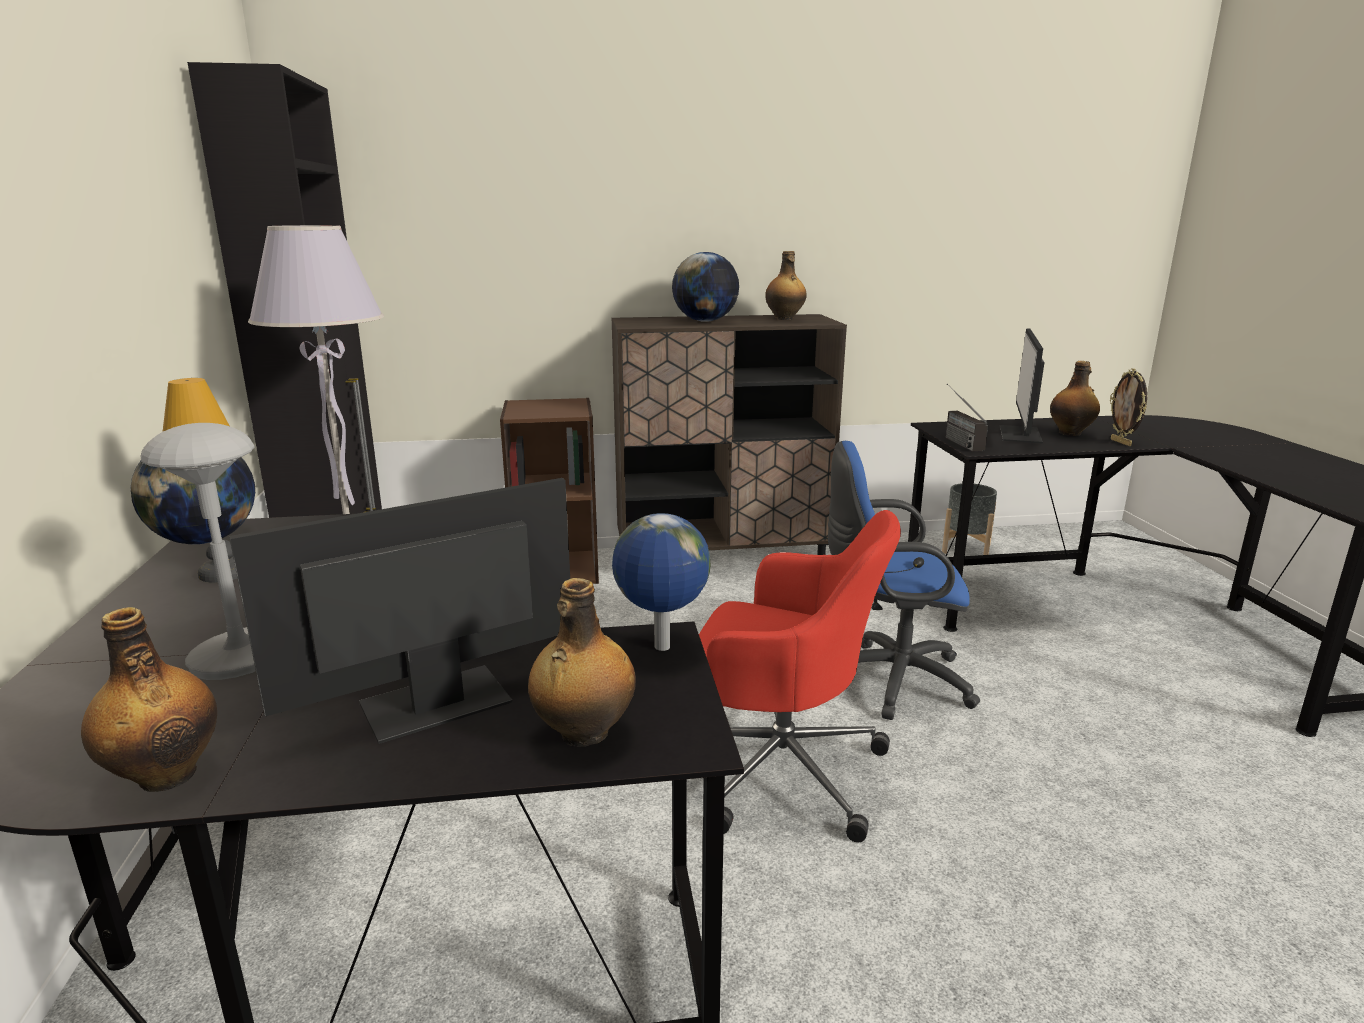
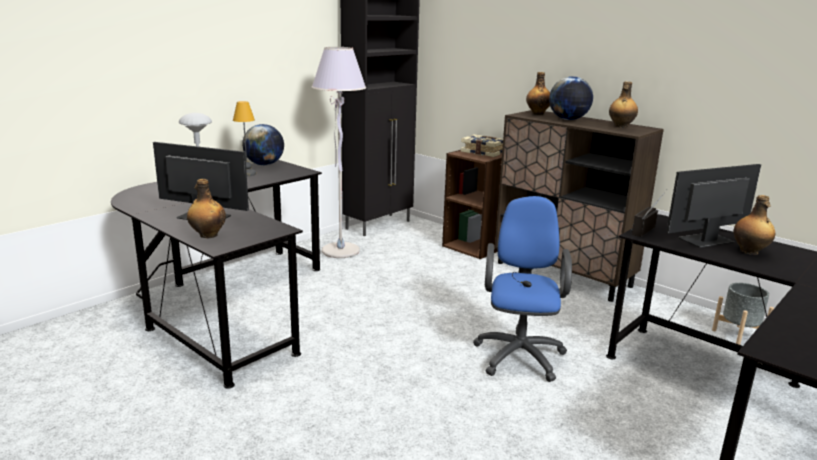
camera: 50 degrees right, 0 degrees up
bottle [81,607,217,792] -> bottle moved to [526,72,550,115]
globe [612,513,711,651] -> none
red office chair [699,510,901,843] -> none
blue office chair [828,441,980,720] -> blue office chair turned 45 degrees clockwise [473,196,572,382]
picture frame [1110,368,1147,446] -> none
none -> book [461,134,503,157]

